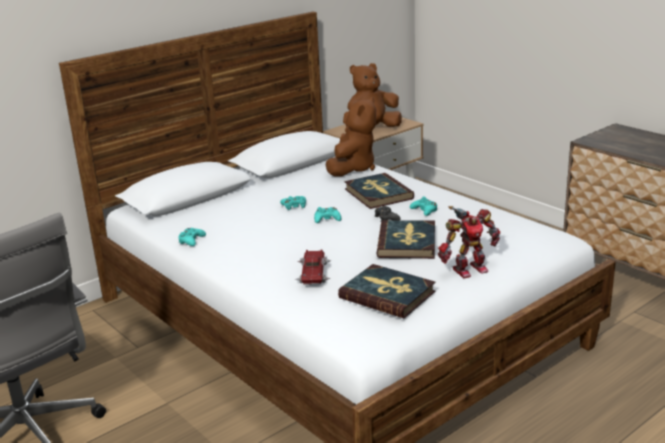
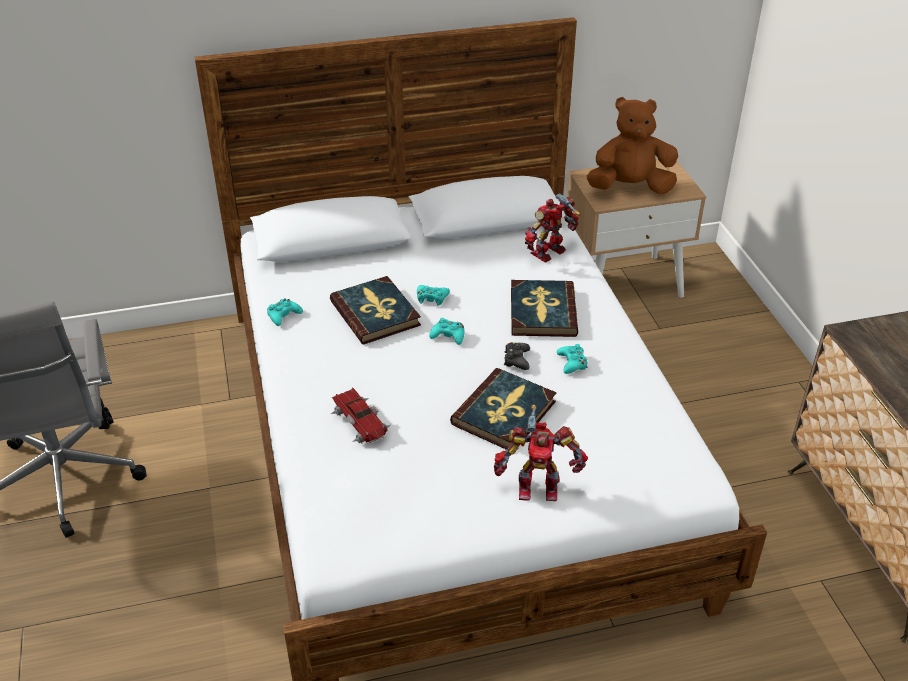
camera: 25 degrees right, 15 degrees up
toy car [294,249,332,285] -> toy car turned 120 degrees clockwise [331,388,391,444]
brown plush toy [326,97,376,177] -> toy robot [525,193,581,263]
book [338,264,436,318] -> book moved to [330,276,421,344]

